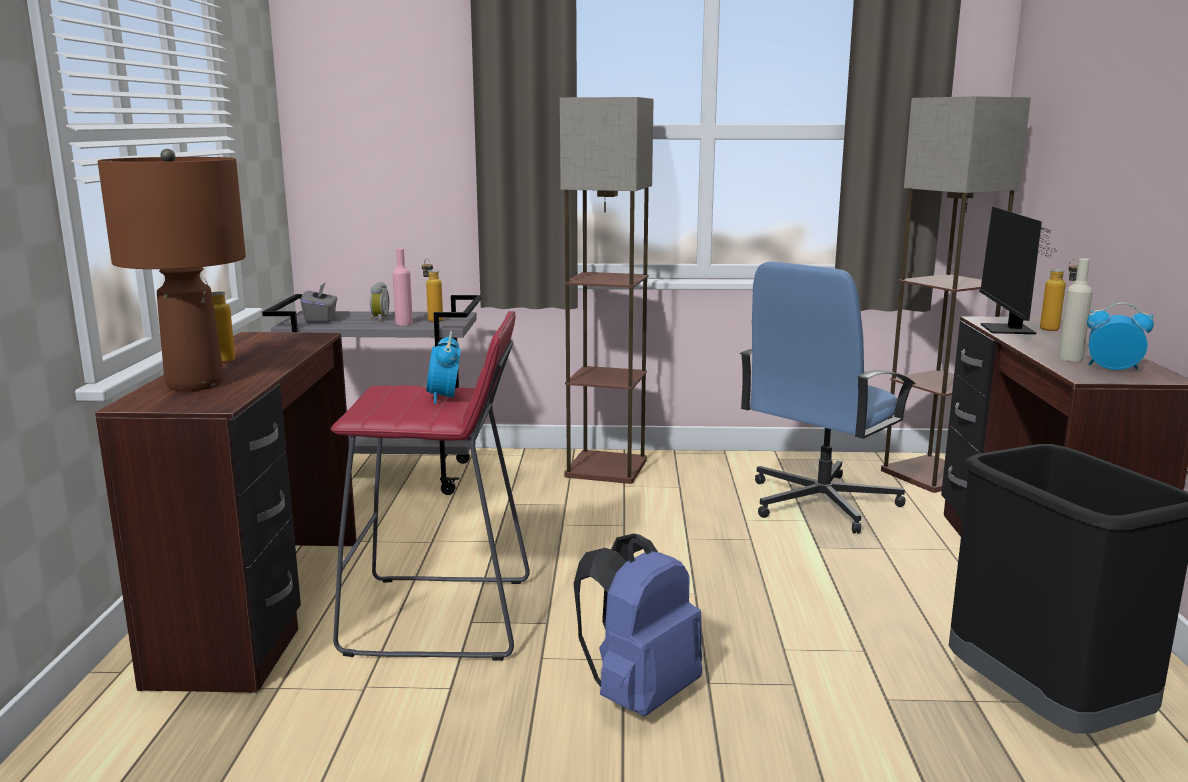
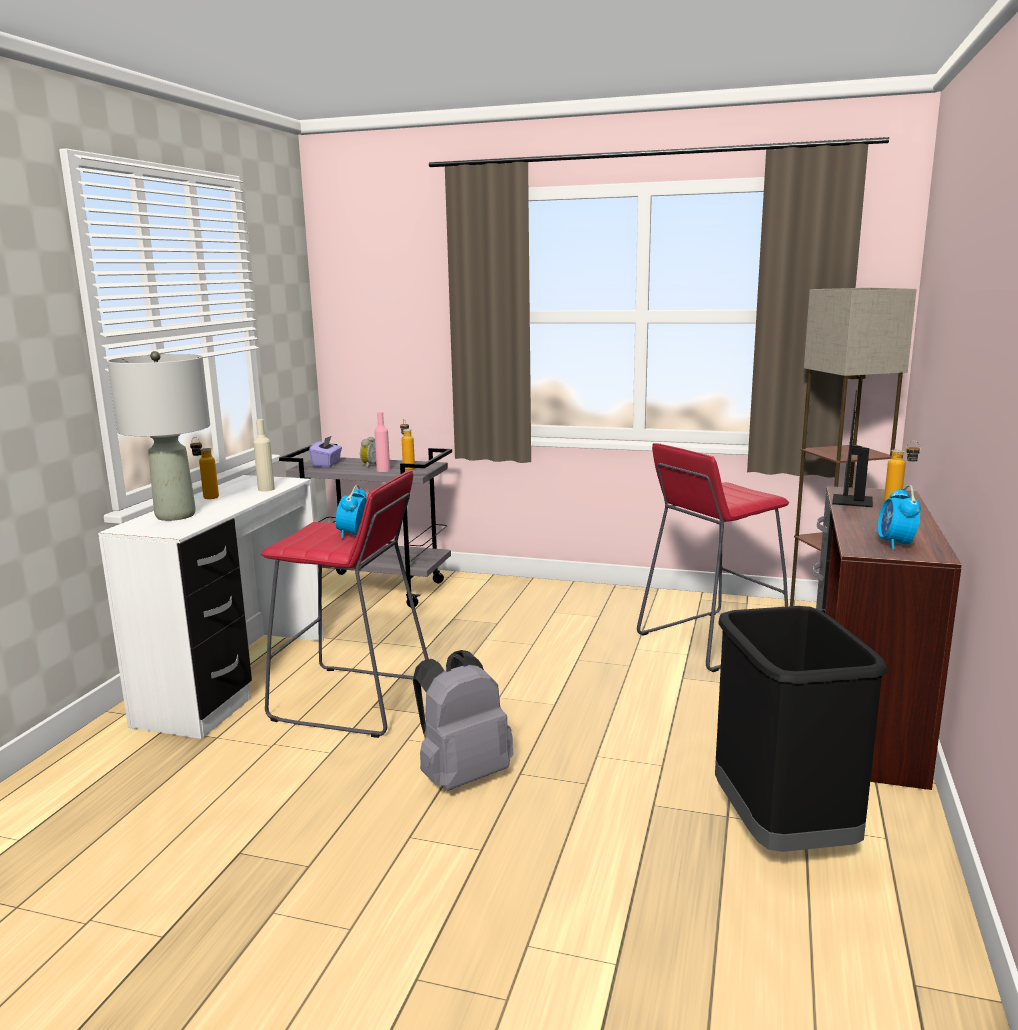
camera: 15 degrees right, 0 degrees up
brown desk [95,332,357,694] -> white desk [98,475,324,739]
brown table lamp [98,149,246,391] -> grey table lamp [107,351,210,521]
grey tissue box [300,282,337,323] -> purple tissue box [309,435,342,467]
floor lamp [560,97,654,484] -> none
blue backpack [574,533,702,716] -> grey backpack [413,650,513,791]
blue office chair [740,261,916,534] -> red stool [637,443,789,672]
beige bottle [1058,258,1093,361] -> beige bottle moved to [253,419,275,492]
alarm clock [1087,302,1154,370] -> alarm clock turned 120 degrees counterclockwise [878,485,921,550]

